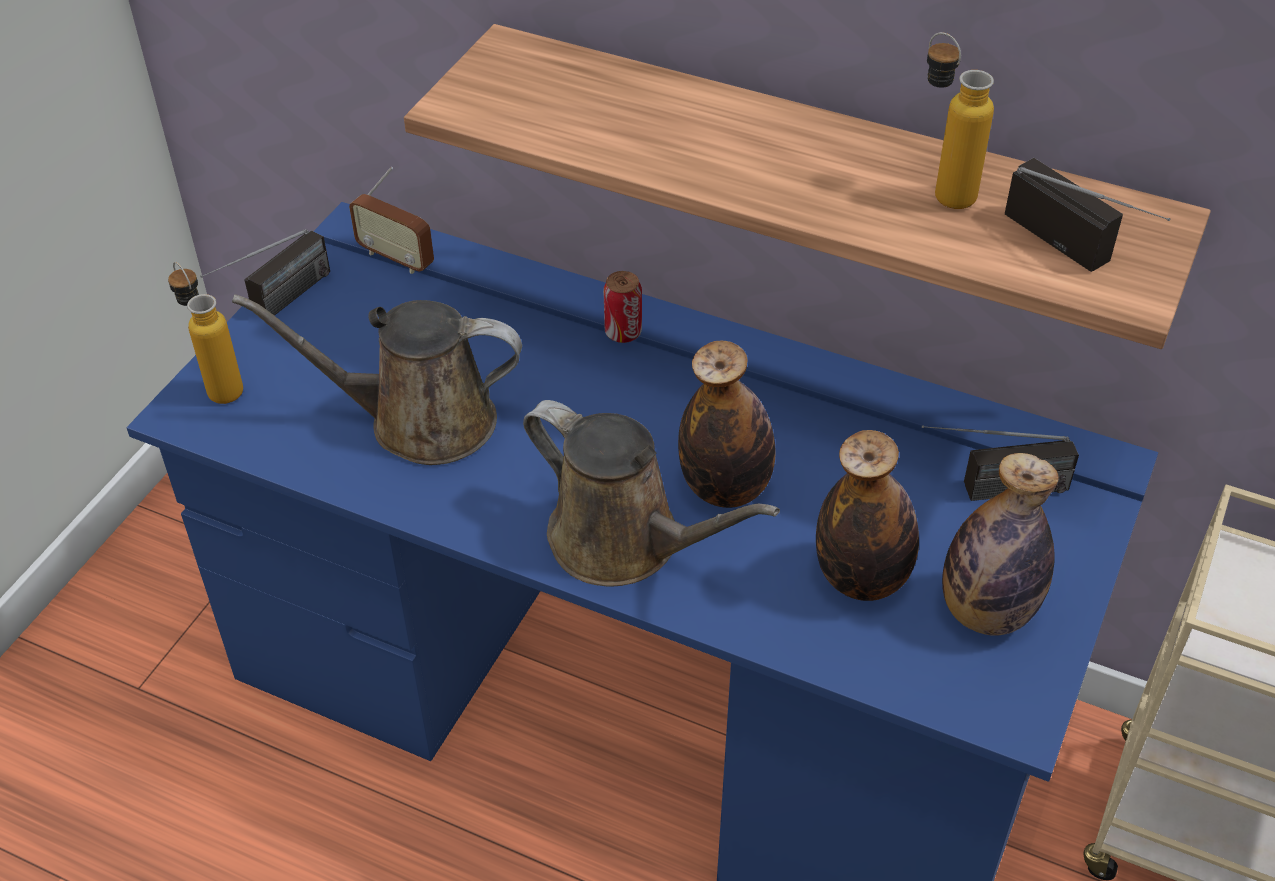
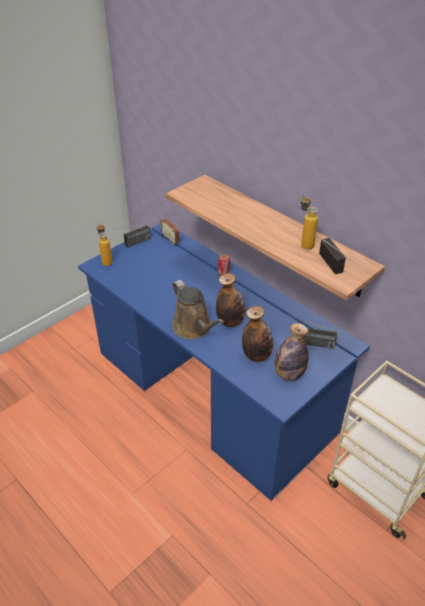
camera: 20 degrees right, 5 degrees down
brown watering can [232,294,522,465] -> none

